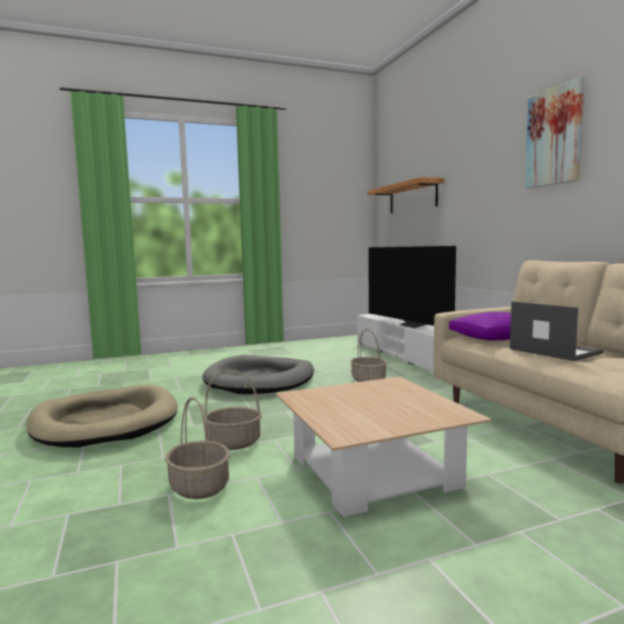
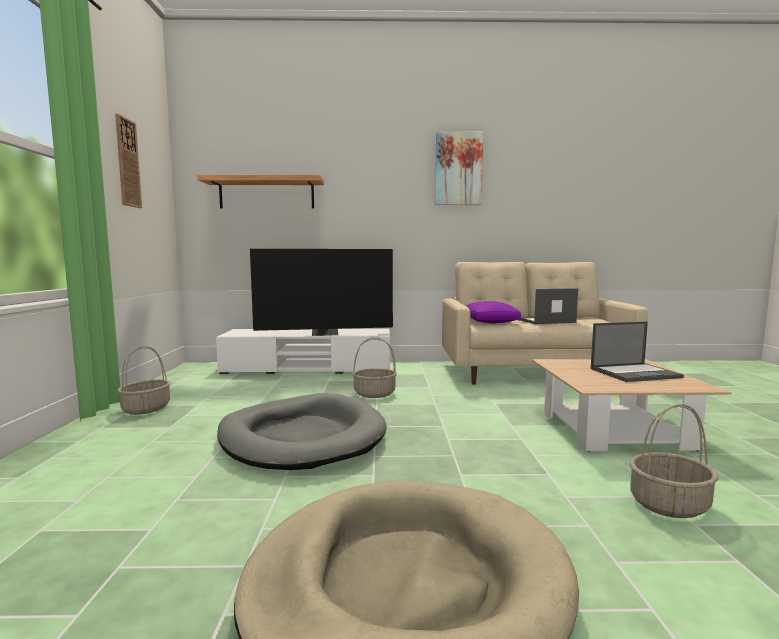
camera: 70 degrees left, 0 degrees up
basket [204,370,262,450] -> basket moved to [117,346,171,415]
none -> wall clock [115,114,142,208]
none -> laptop [591,321,684,382]

